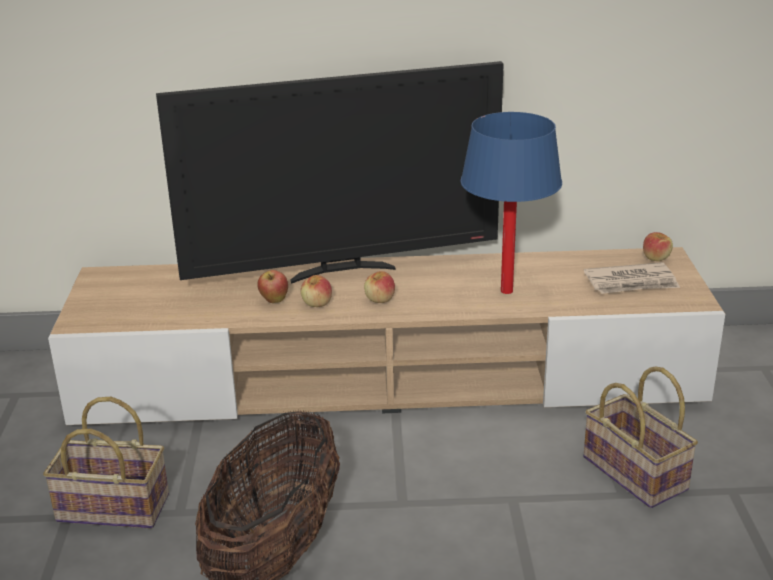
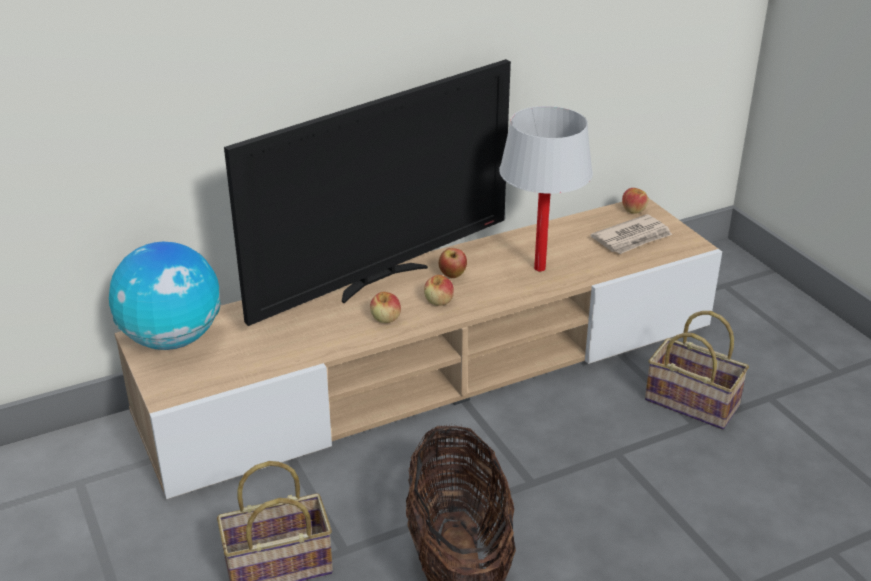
camera: 25 degrees left, 5 degrees up
apple [257,270,288,303] -> apple moved to [439,248,467,278]
blue table lamp [460,112,562,294] -> white table lamp [499,106,593,272]
none -> globe [109,242,221,350]

